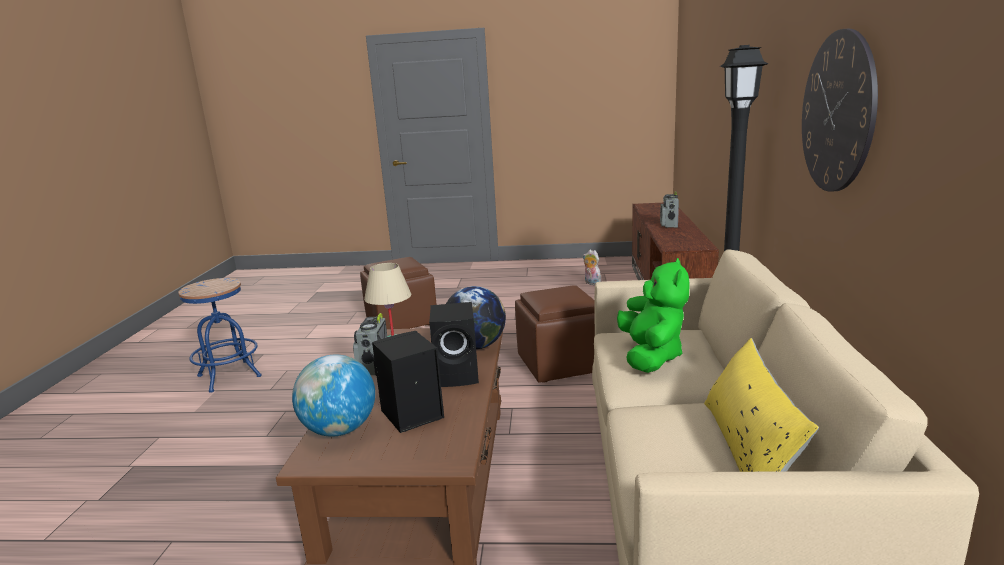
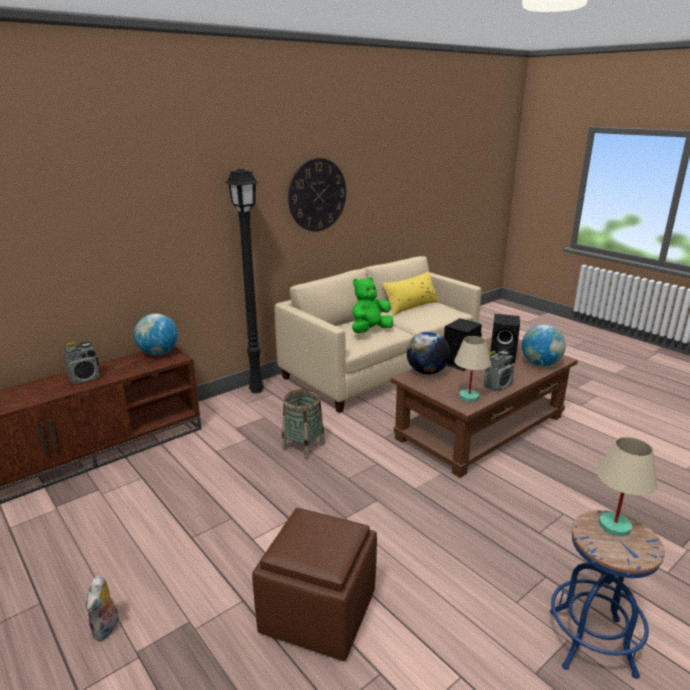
camera: 135 degrees left, 5 degrees up
brown ottoman [515,285,595,383] -> basket [282,389,325,459]
plush toy [583,250,601,286] -> plush toy moved to [86,575,119,641]
none -> globe [134,313,178,355]
none -> beige table lamp [596,437,658,536]

